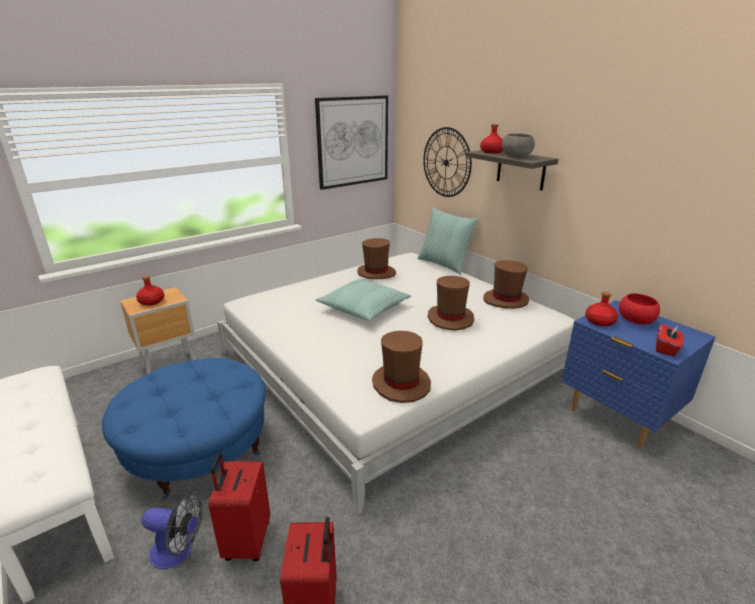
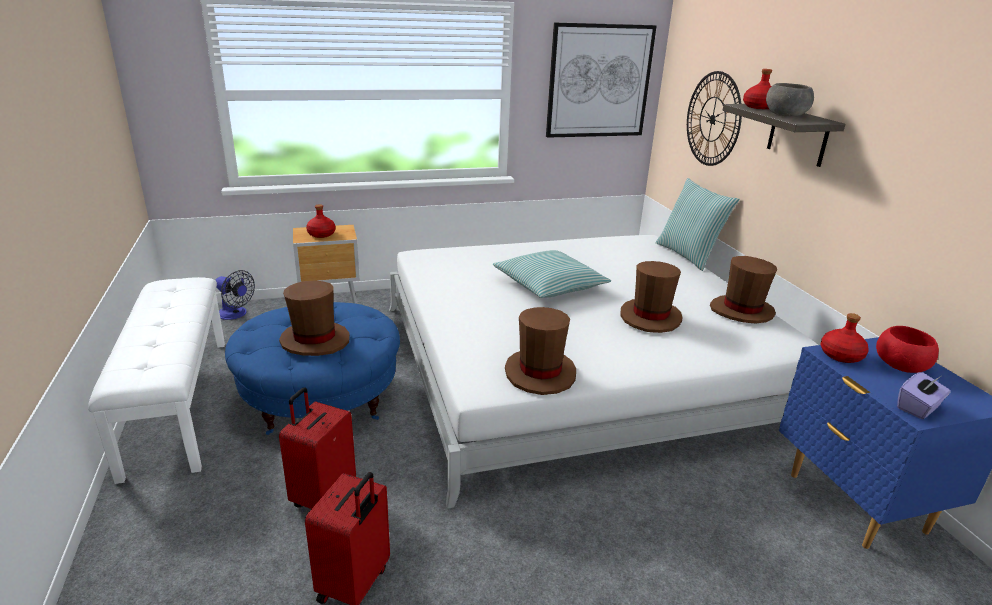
camera: 20 degrees right, 0 degrees up
fan [142,494,202,569] -> fan moved to [215,270,255,320]
brown hat [357,238,396,279] -> brown hat moved to [279,280,350,356]
red tissue box [656,324,683,356] -> purple tissue box [897,372,951,419]

